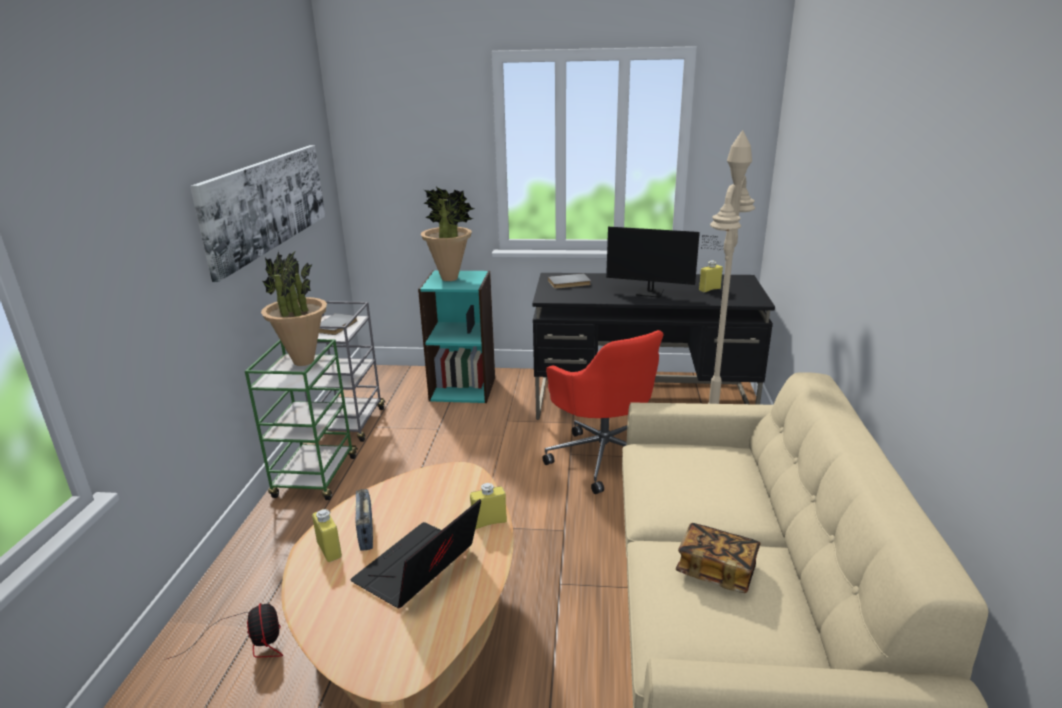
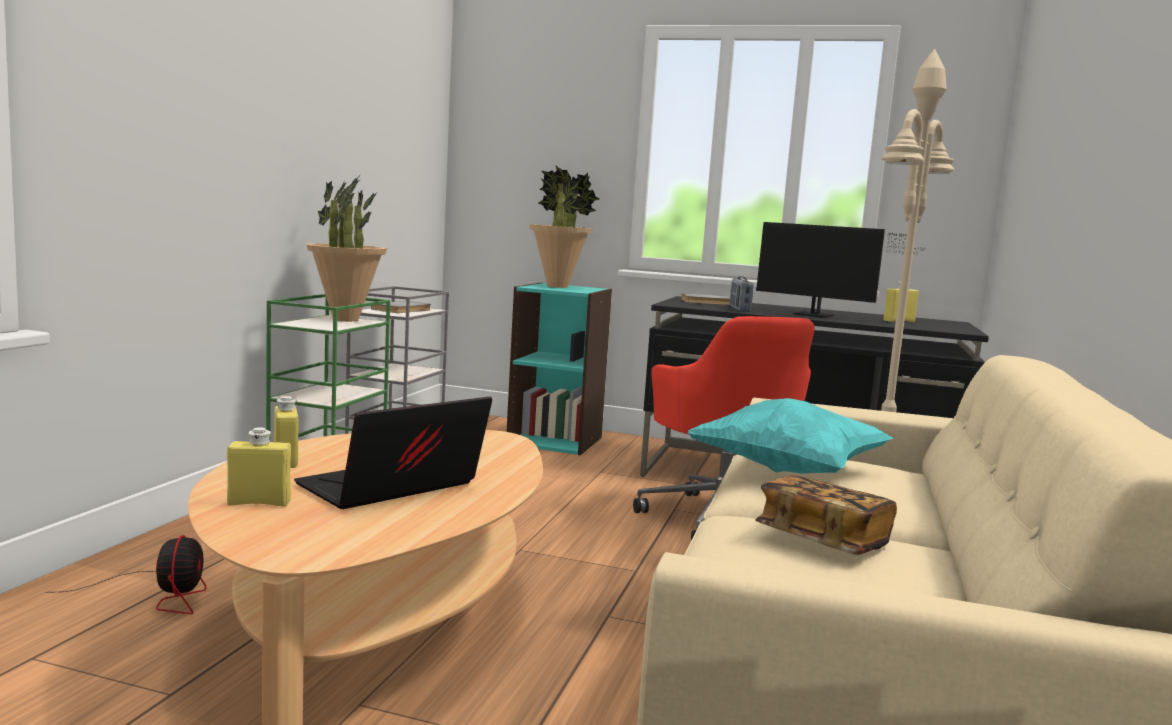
camera: 10 degrees right, 15 degrees down
picture [190,145,325,282] -> none
radio [355,489,373,550] -> radio moved to [730,276,754,312]
yellow bottle [470,483,507,529] -> yellow bottle moved to [227,427,291,507]
none -> turquoise pillow [687,398,893,474]

